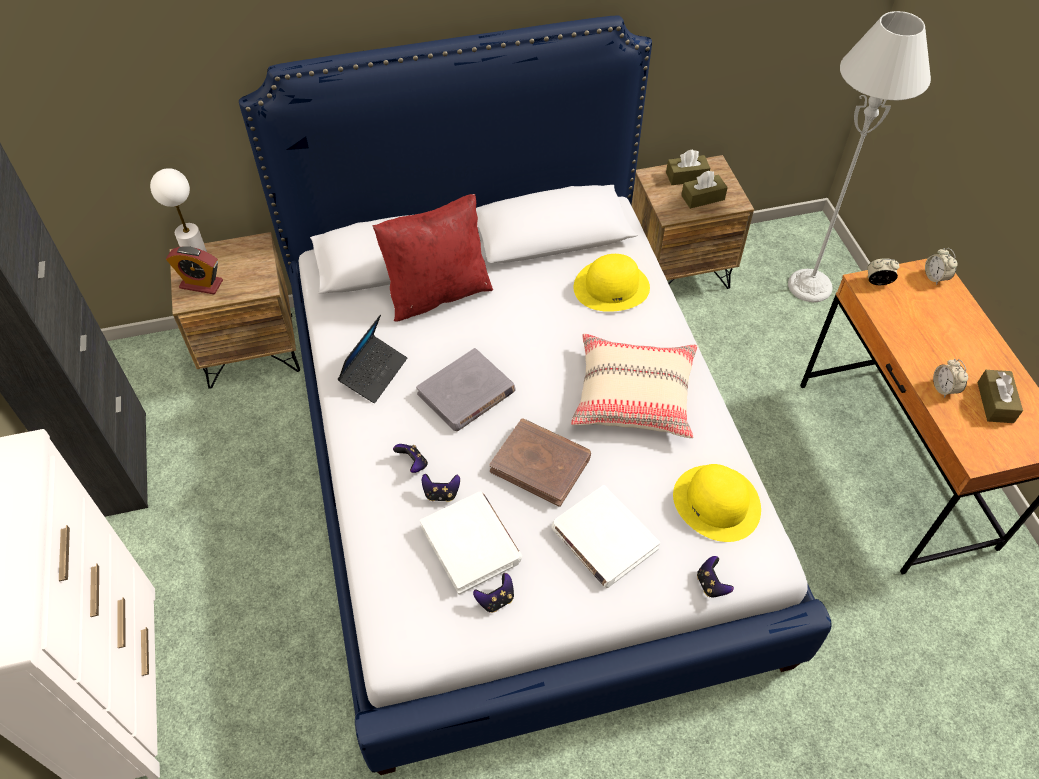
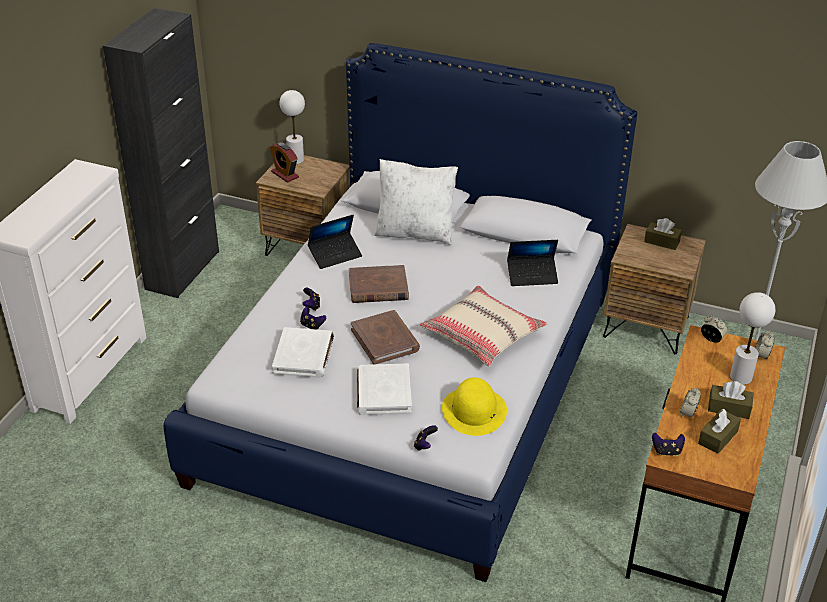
camera: 35 degrees right, 15 degrees down
red pillow [373,194,494,322] -> white pillow [374,159,458,245]
grey book [416,348,516,431] -> brown book [349,265,409,303]
game controller [473,573,514,613] -> game controller moved to [652,433,685,456]
yellow hat [574,254,650,312] -> laptop [507,240,558,286]
brown tissue box [681,171,728,209] -> brown tissue box moved to [708,381,754,419]
none -> white table lamp [730,292,775,385]

